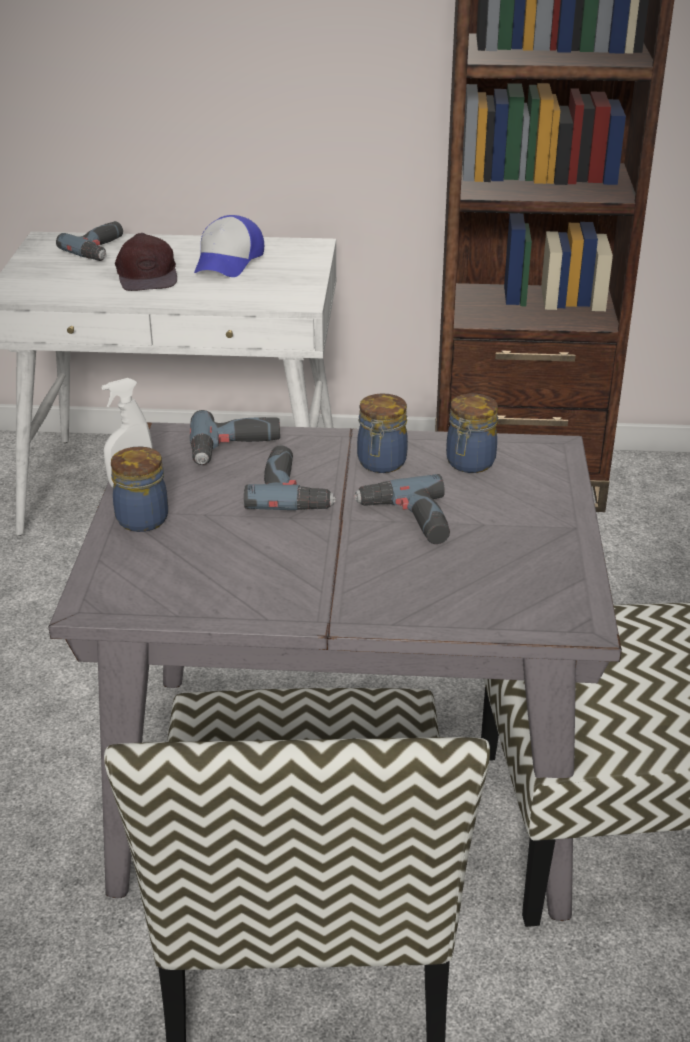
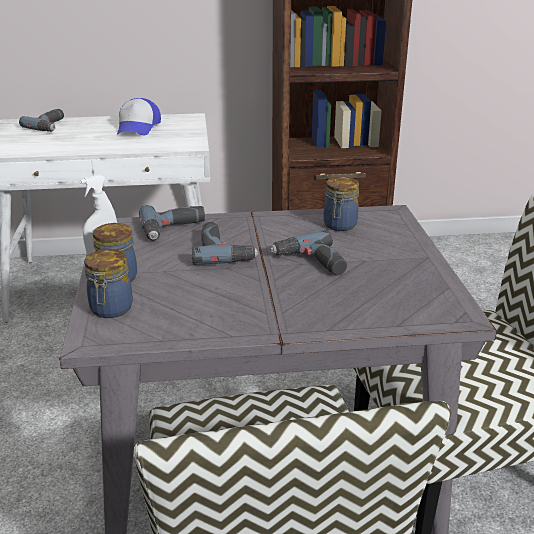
camera: 10 degrees left, 5 degrees down
brown cap [115,233,177,291] -> none
jar [357,393,408,473] -> jar moved to [84,249,133,318]

